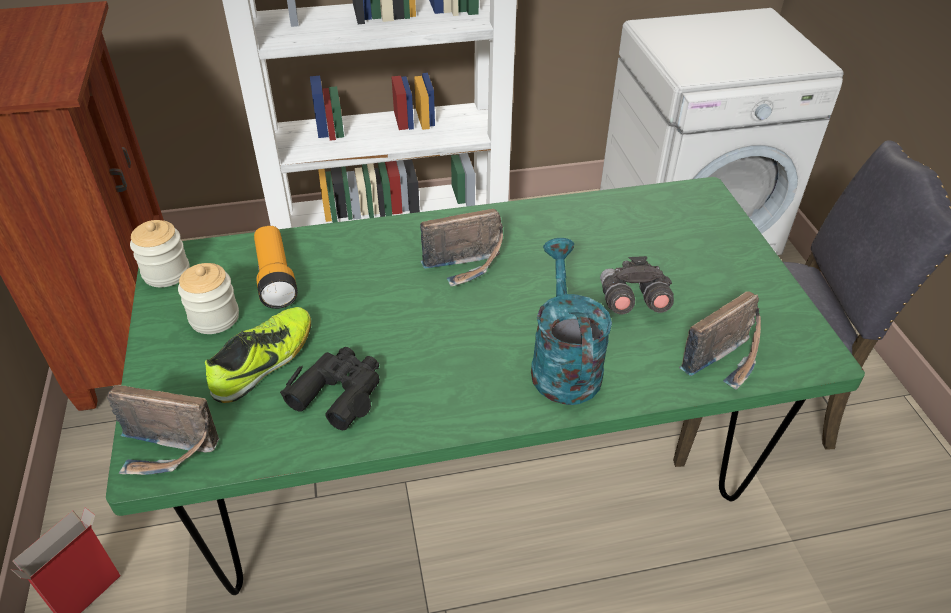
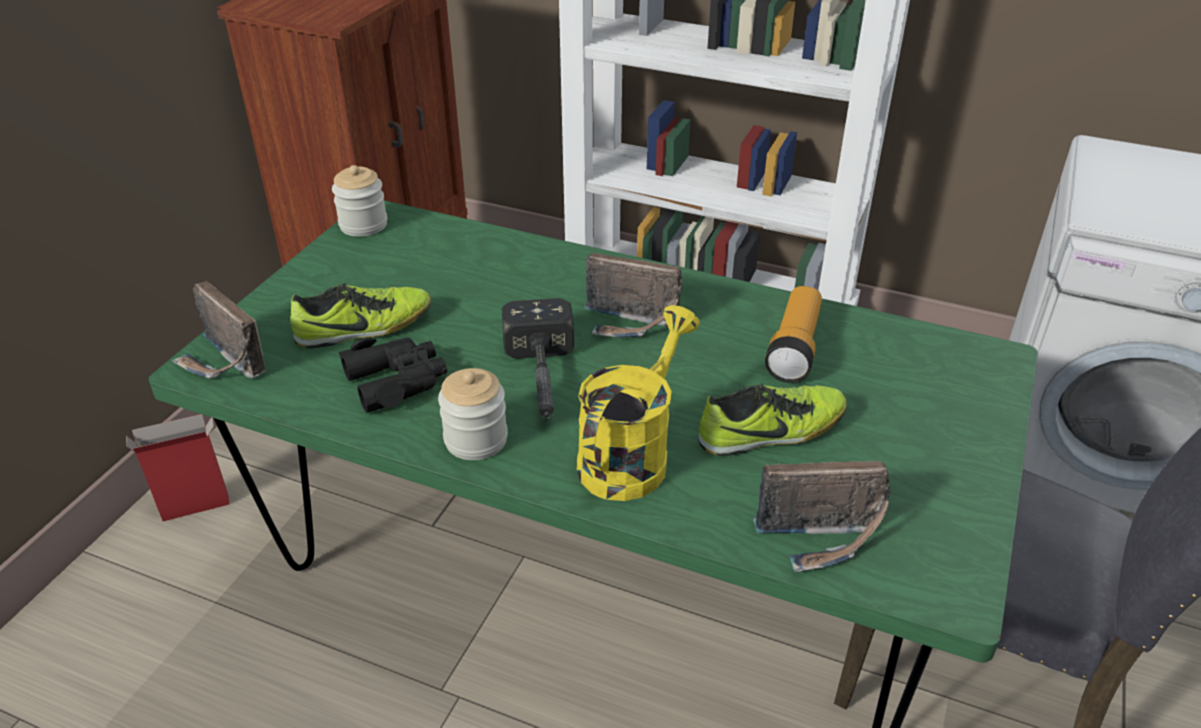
camera: 35 degrees right, 5 degrees down
jar [178,263,239,334] -> jar moved to [438,368,508,460]
flashlight [254,226,298,309] -> flashlight moved to [765,286,822,383]
turquoise watering can [531,238,612,405] -> yellow watering can [577,305,700,501]
grey binoculars [600,256,674,314] -> shoe [698,383,847,456]
none -> hammer [502,298,574,421]

